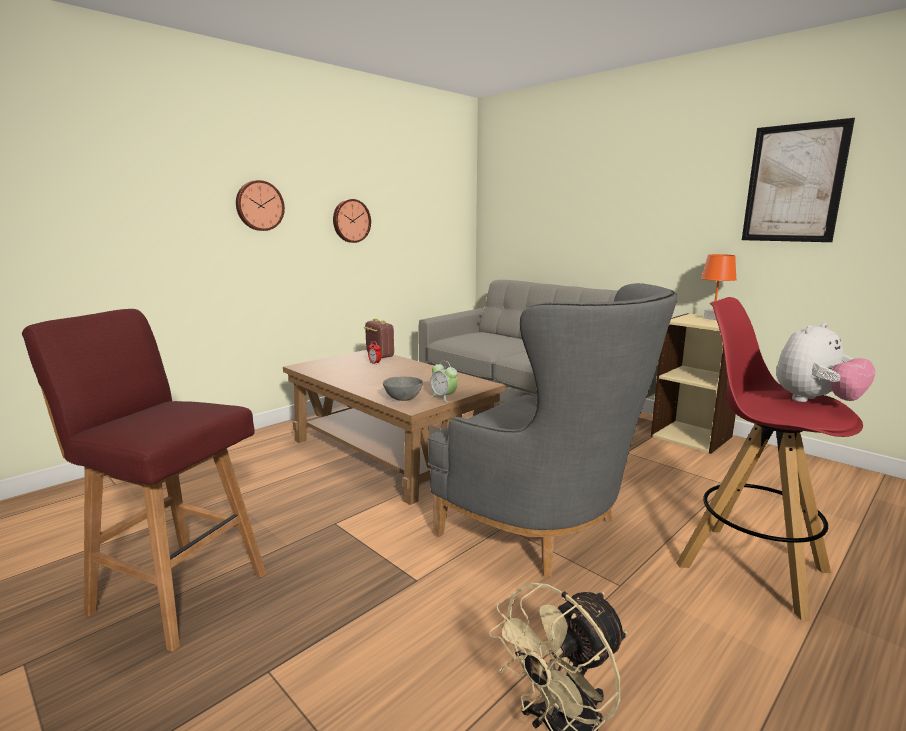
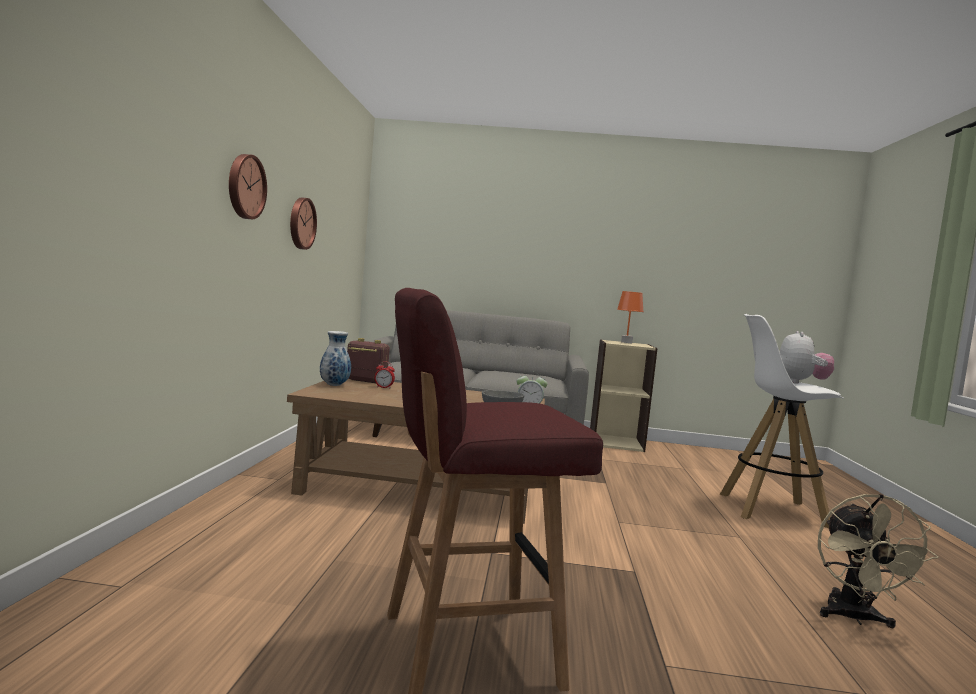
camera: 40 degrees left, 10 degrees down
grey armchair [427,283,677,577] -> none
red stool [676,297,863,621] -> white stool [720,314,844,528]
picture [742,118,855,242] -> none
none -> vase [320,331,351,386]

